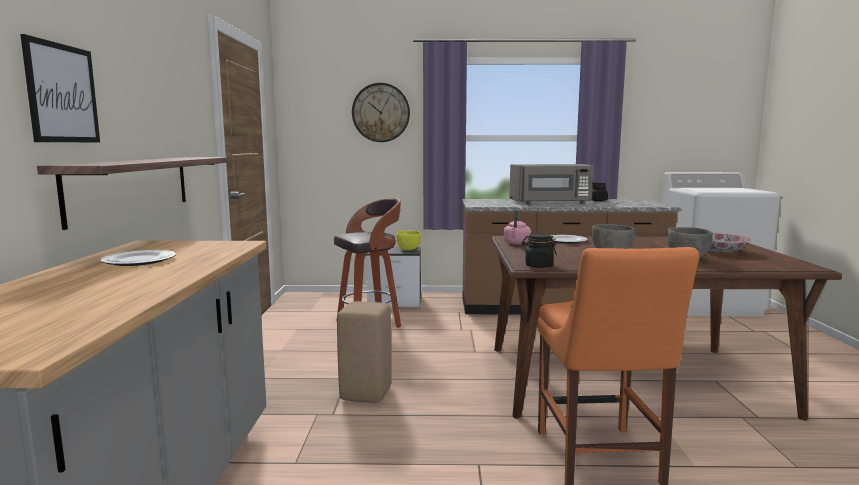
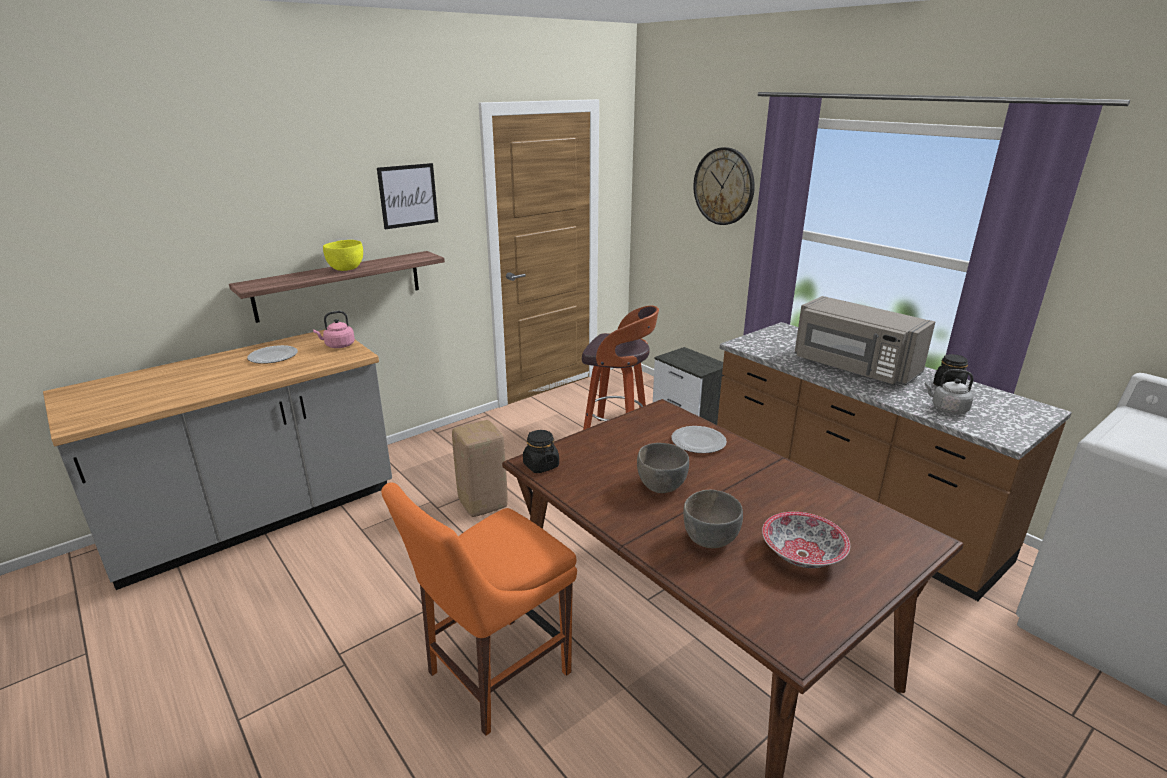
camera: 50 degrees right, 15 degrees up
picture [20,34,100,142] -> picture moved to [377,163,438,230]
yellow bowl [396,231,421,251] -> yellow bowl moved to [323,240,363,271]
pink kettle [503,210,531,245] -> pink kettle moved to [313,311,355,348]
none -> grey kettle [925,369,974,414]

